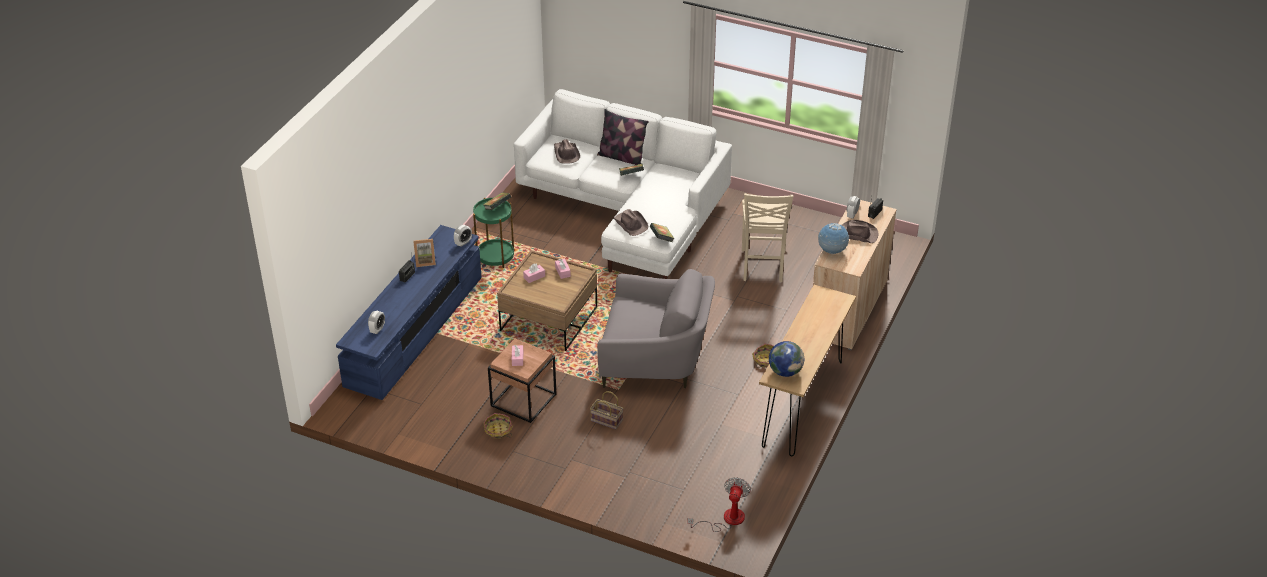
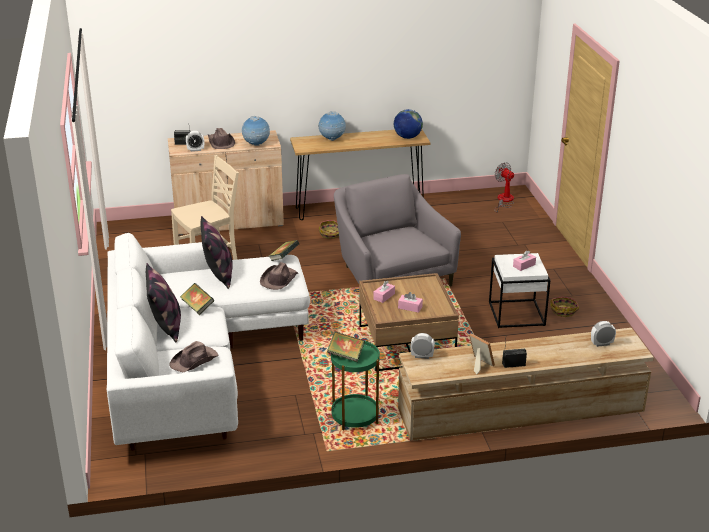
camera: 125 degrees left, 10 degrees down
blue tv stand [336,225,482,400] -> beige tv stand [398,328,654,441]
brown side table [488,338,557,423] -> white side table [489,253,551,328]
basket [590,391,623,429] -> none
fan [687,477,751,532] -> fan turned 75 degrees clockwise [495,162,514,212]
none -> pillow [200,216,233,289]
none -> globe [318,111,346,141]

